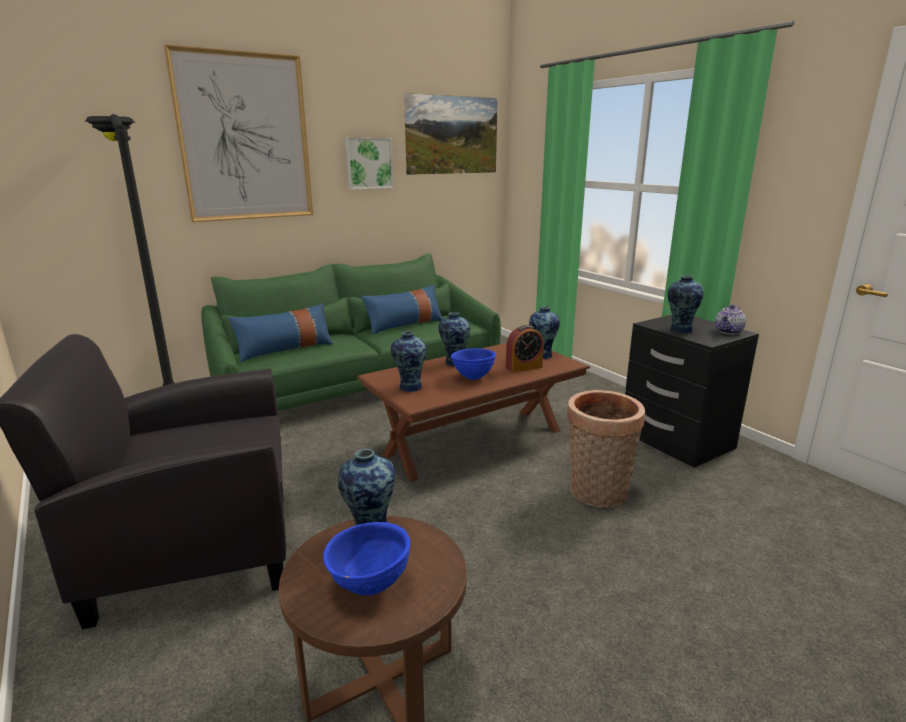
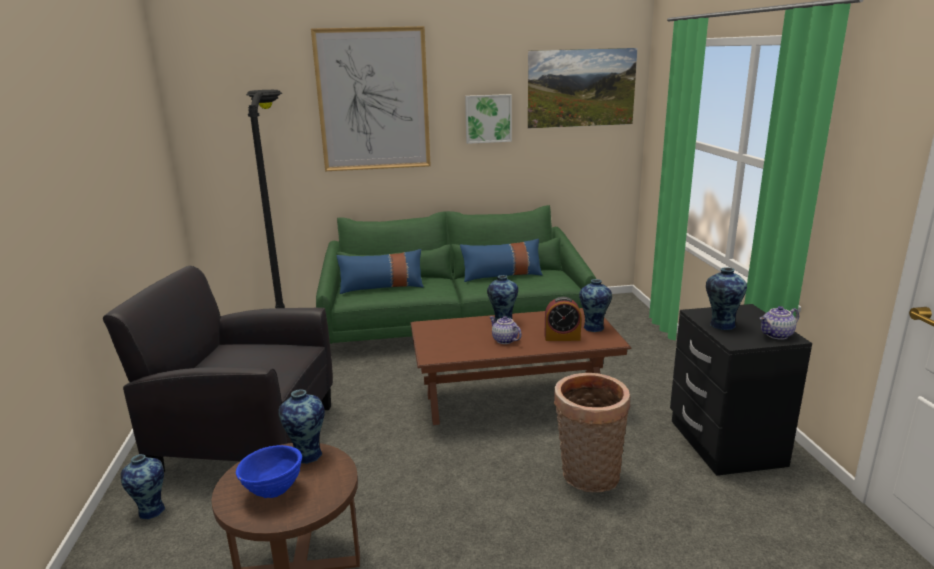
camera: 25 degrees right, 0 degrees up
vase [391,332,426,392] -> vase moved to [121,454,165,519]
blue bowl [451,348,496,380] -> teapot [490,316,522,344]

